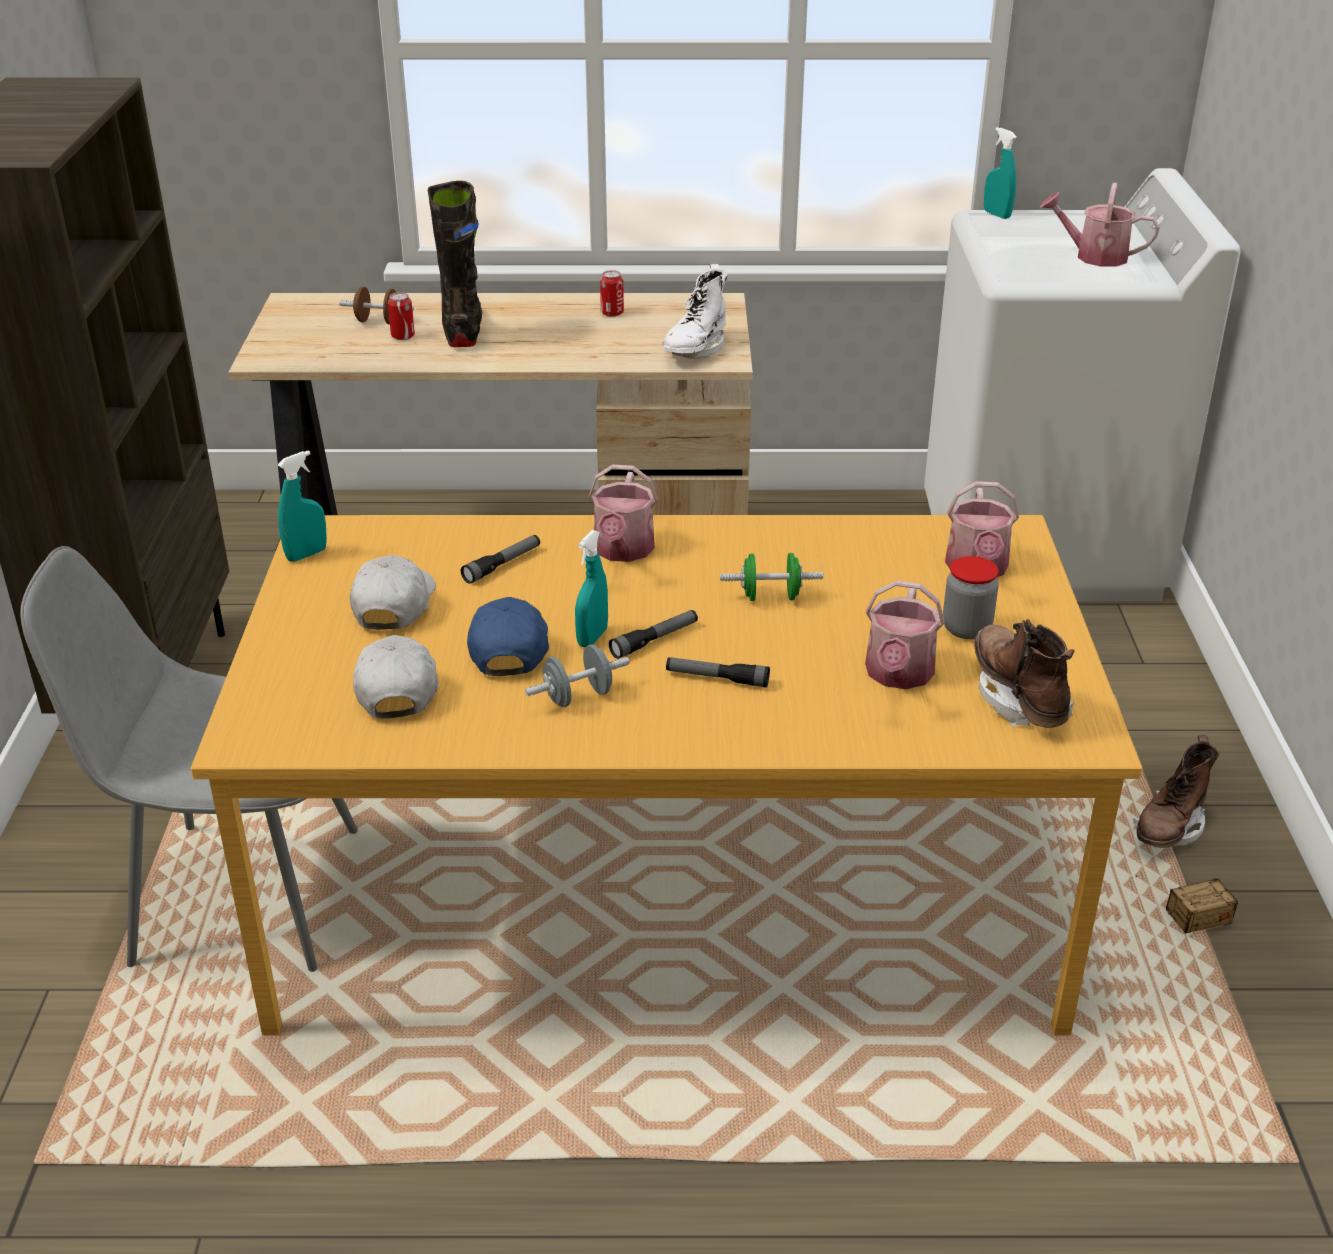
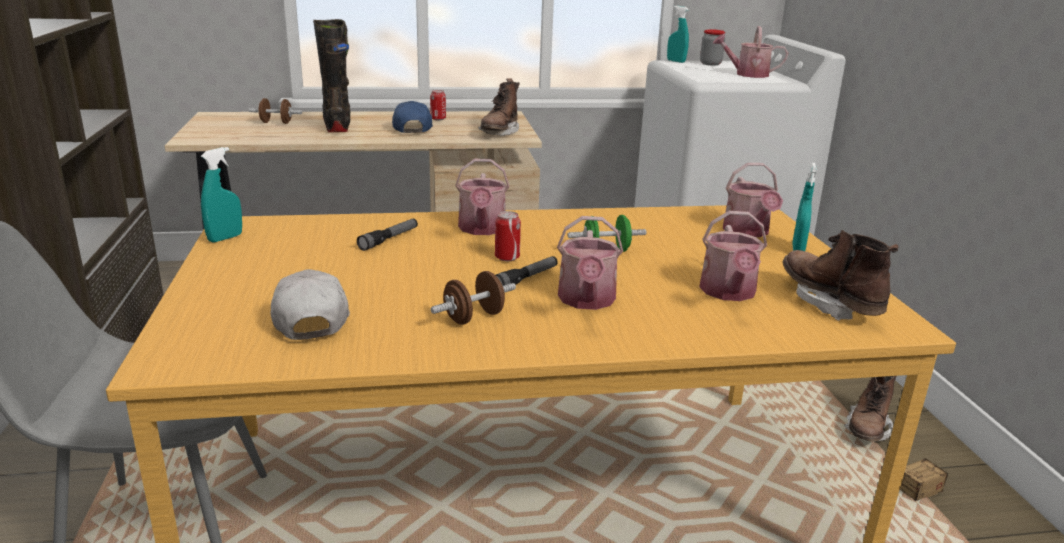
camera: 10 degrees left, 10 degrees down
white cap [350,555,436,630] -> none
can [388,292,415,340] -> can moved to [495,211,521,261]
blue cap [467,597,549,676] -> blue cap moved to [392,101,433,133]
grey dumbbell [525,645,630,707] -> brown dumbbell [430,271,516,325]
turquoise spray bottle [575,530,608,647] -> turquoise spray bottle moved to [792,163,817,251]
white boot [662,264,728,359] -> brown boot [478,78,520,136]
flashlight [666,657,770,688] -> watering can [557,216,623,310]
jar [943,556,999,639] -> jar moved to [700,29,725,65]

